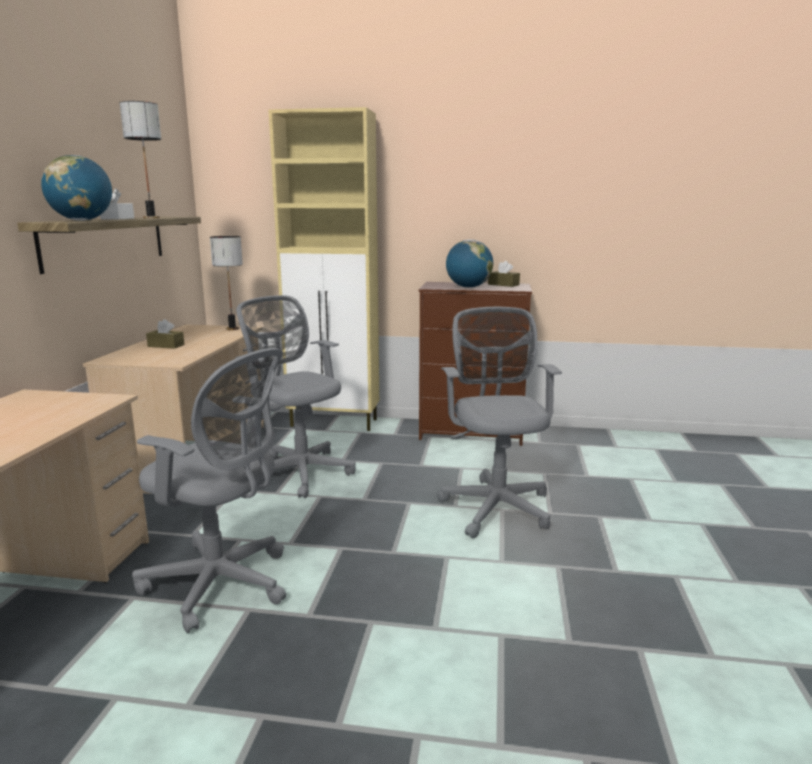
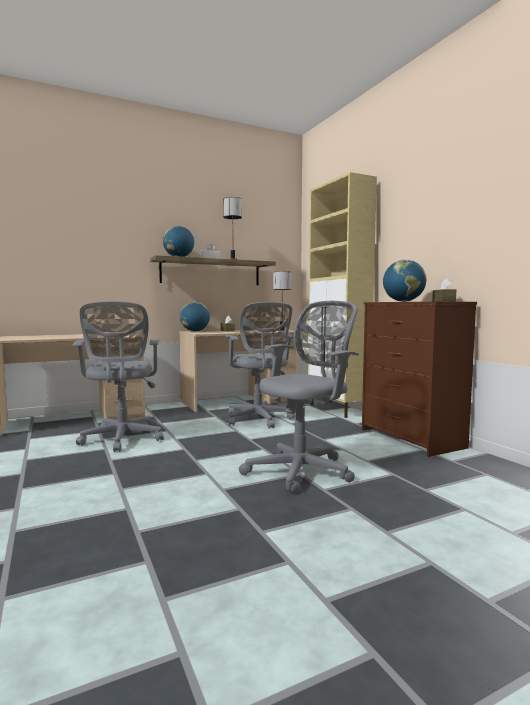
camera: 55 degrees right, 10 degrees down
grey office chair [235,295,356,498] -> grey office chair turned 150 degrees clockwise [225,302,295,429]
none -> globe [180,301,210,331]

